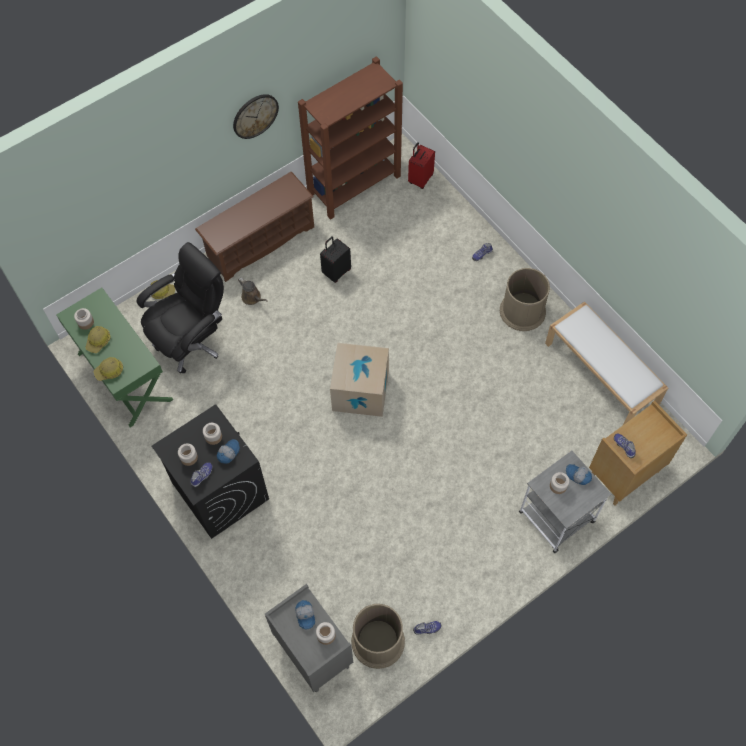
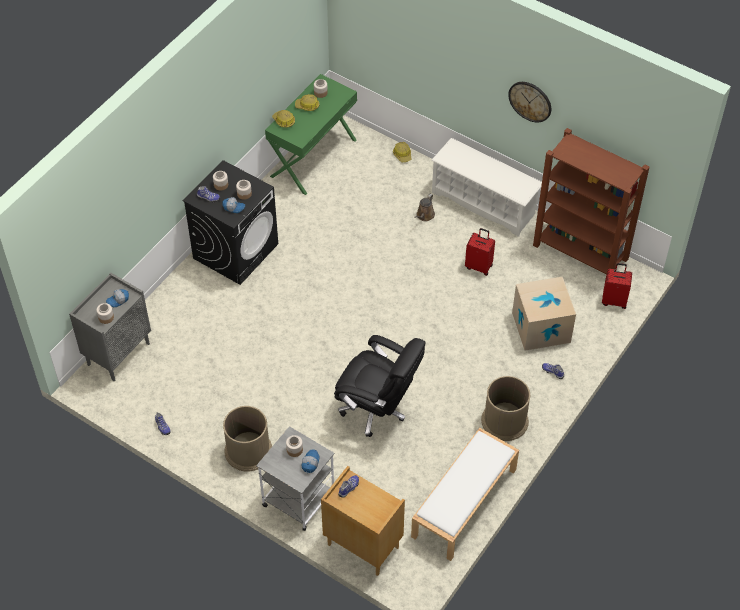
camera: 70 degrees right, 10 degrees down
black office chair [136,242,224,374] -> black office chair moved to [334,335,426,437]
brown shoe rack [195,172,314,282] -> white shoe rack [432,138,542,237]
black suitcase [320,236,351,283] -> red suitcase [465,228,495,276]
cardboard box [330,343,389,417] -> cardboard box moved to [512,277,576,351]
brown trash can [351,604,405,669] -> brown trash can moved to [223,406,272,472]

